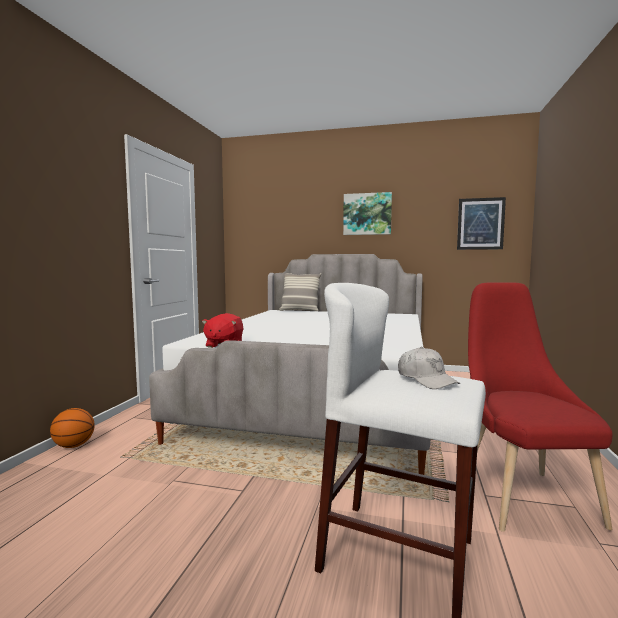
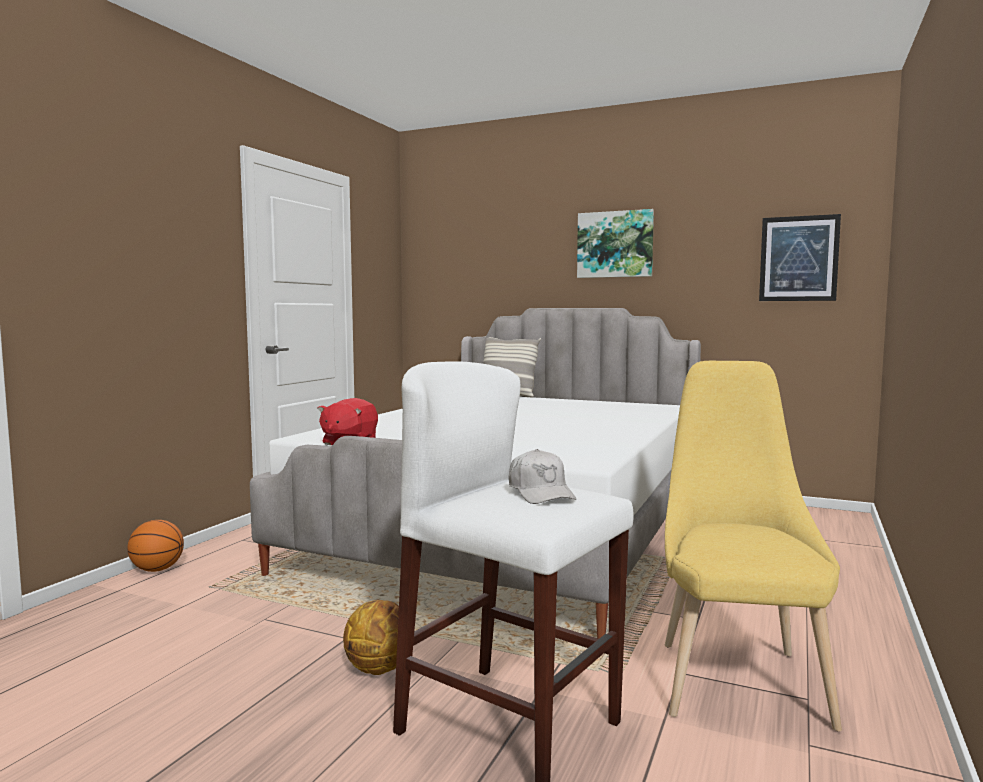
camera: 10 degrees right, 0 degrees up
red chair [468,283,613,532] -> yellow chair [665,361,842,731]
none -> basketball [343,600,399,675]

